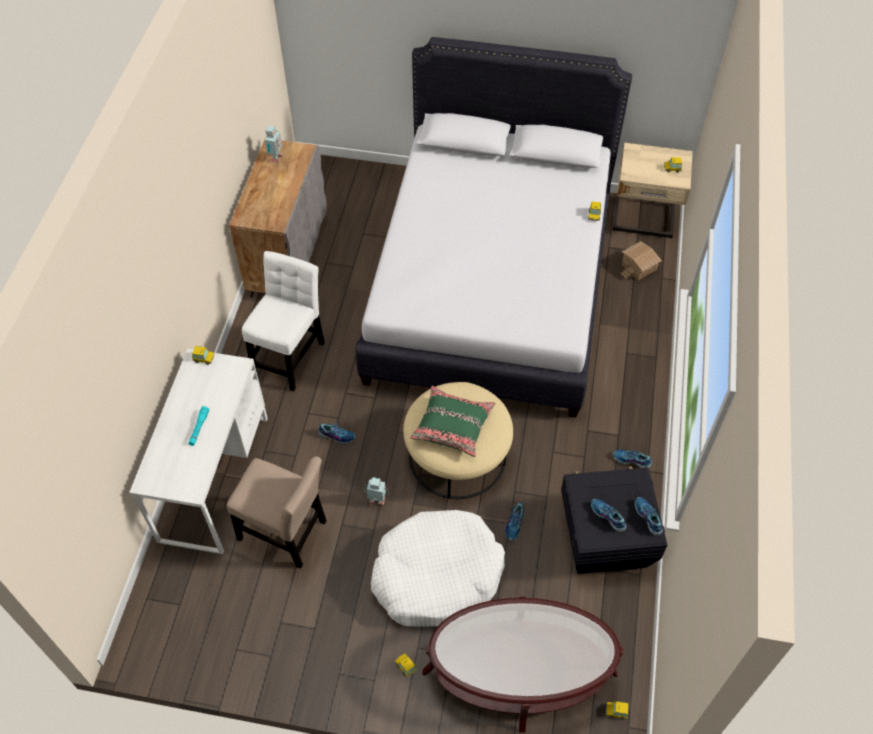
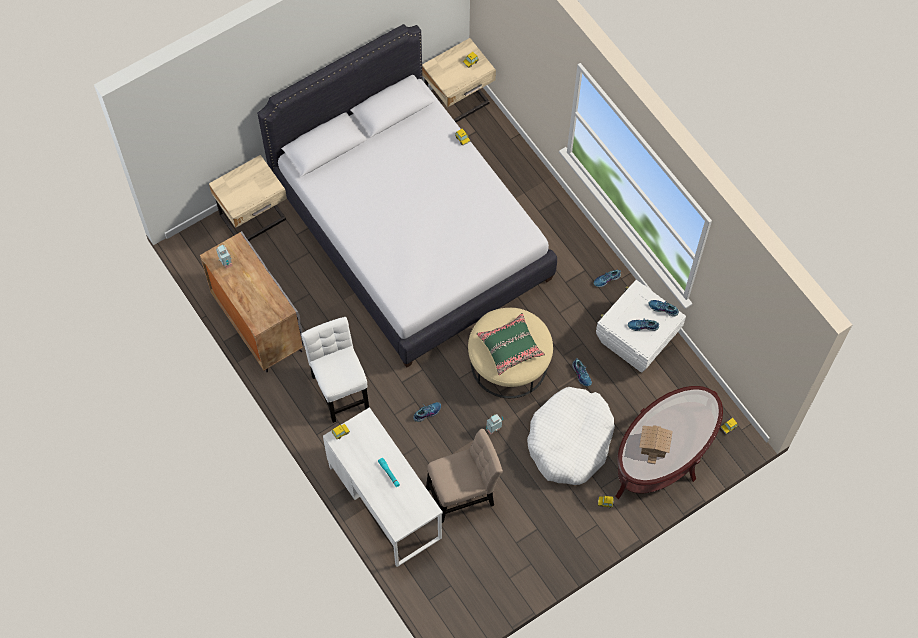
camera: 45 degrees left, 10 degrees up
black storage box [561,466,667,574] -> white storage box [596,280,686,373]
toy house [621,241,662,280] -> toy house moved to [639,425,673,464]
none -> beige nightstand [209,155,287,241]

